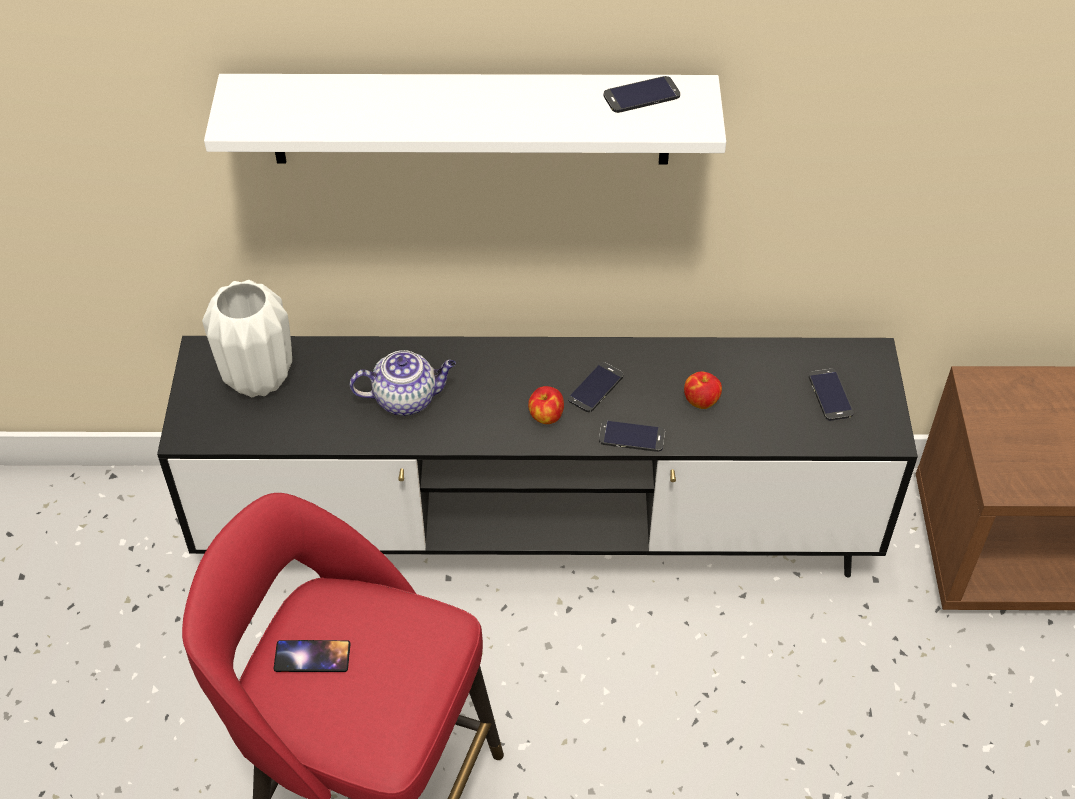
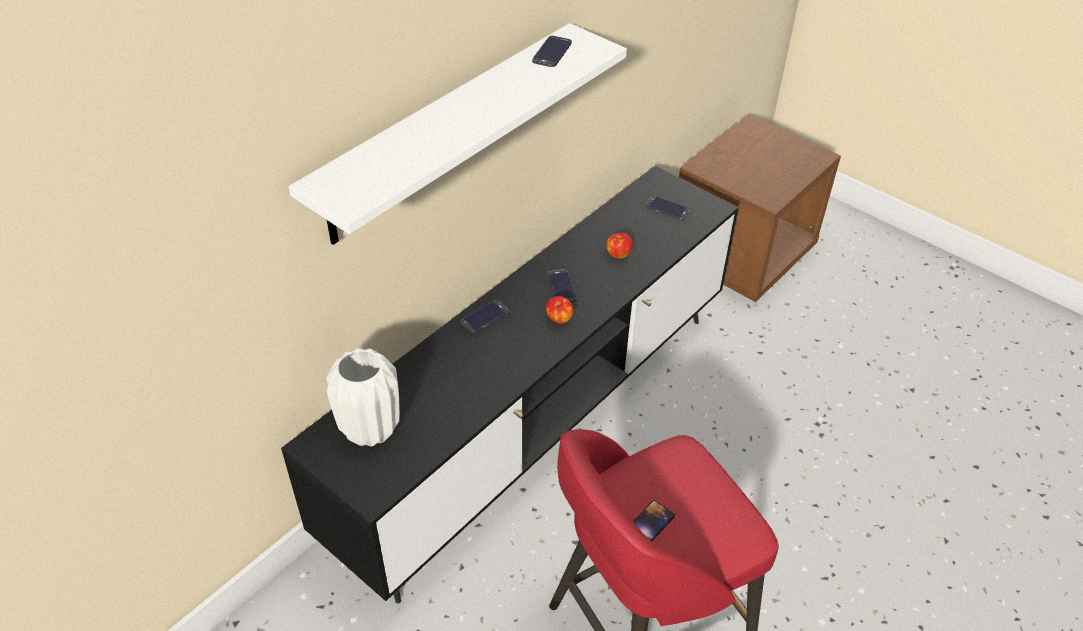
camera: 50 degrees left, 5 degrees down
teapot [350,350,456,416] -> none
phone [599,420,665,452] -> phone moved to [461,300,509,333]

